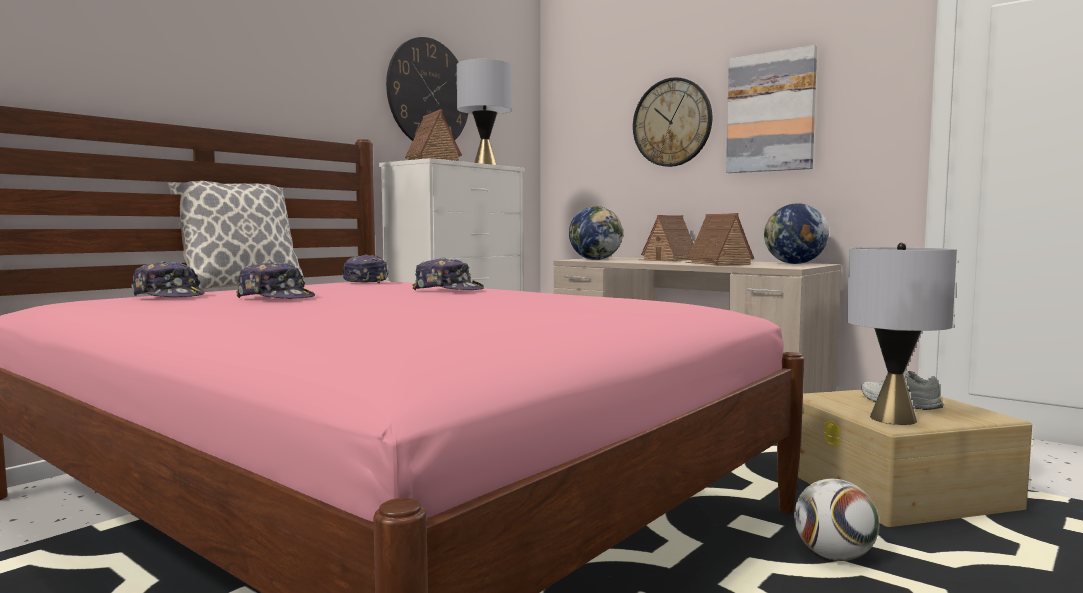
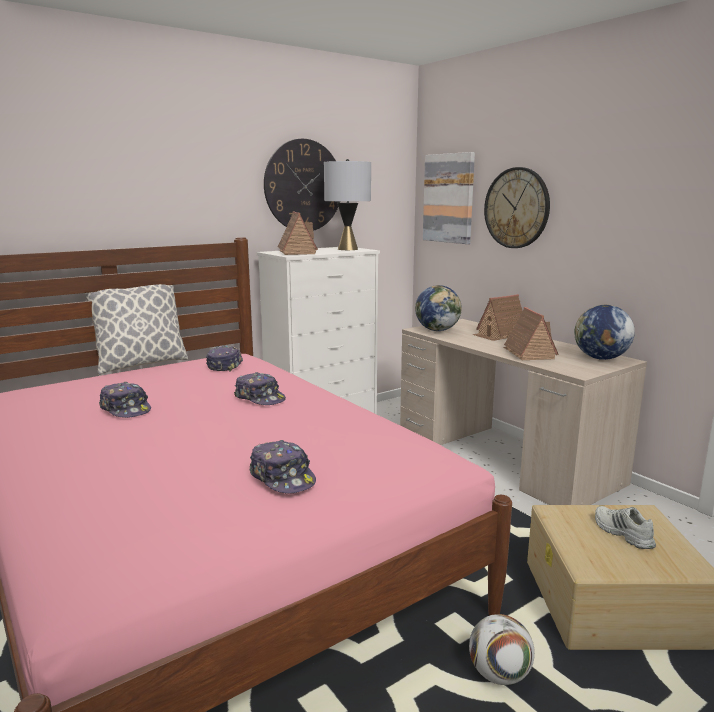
camera: 15 degrees right, 10 degrees up
cap [131,261,205,297] -> cap moved to [250,440,316,493]
picture [726,45,817,173] -> picture moved to [423,152,475,244]
grey table lamp [846,242,957,425] -> none

